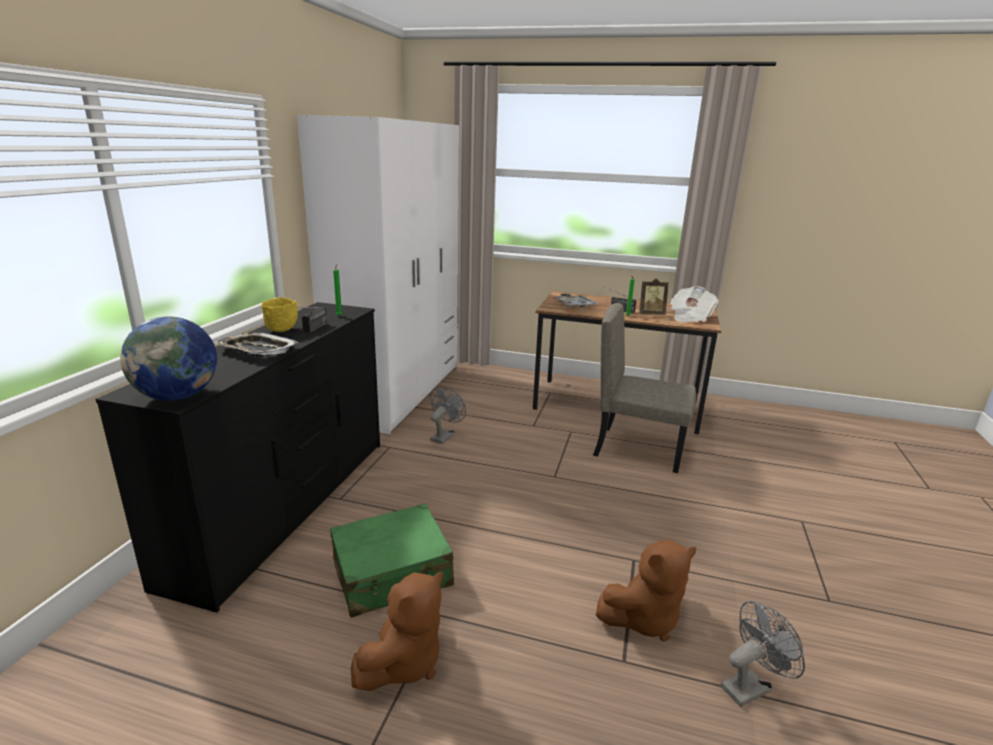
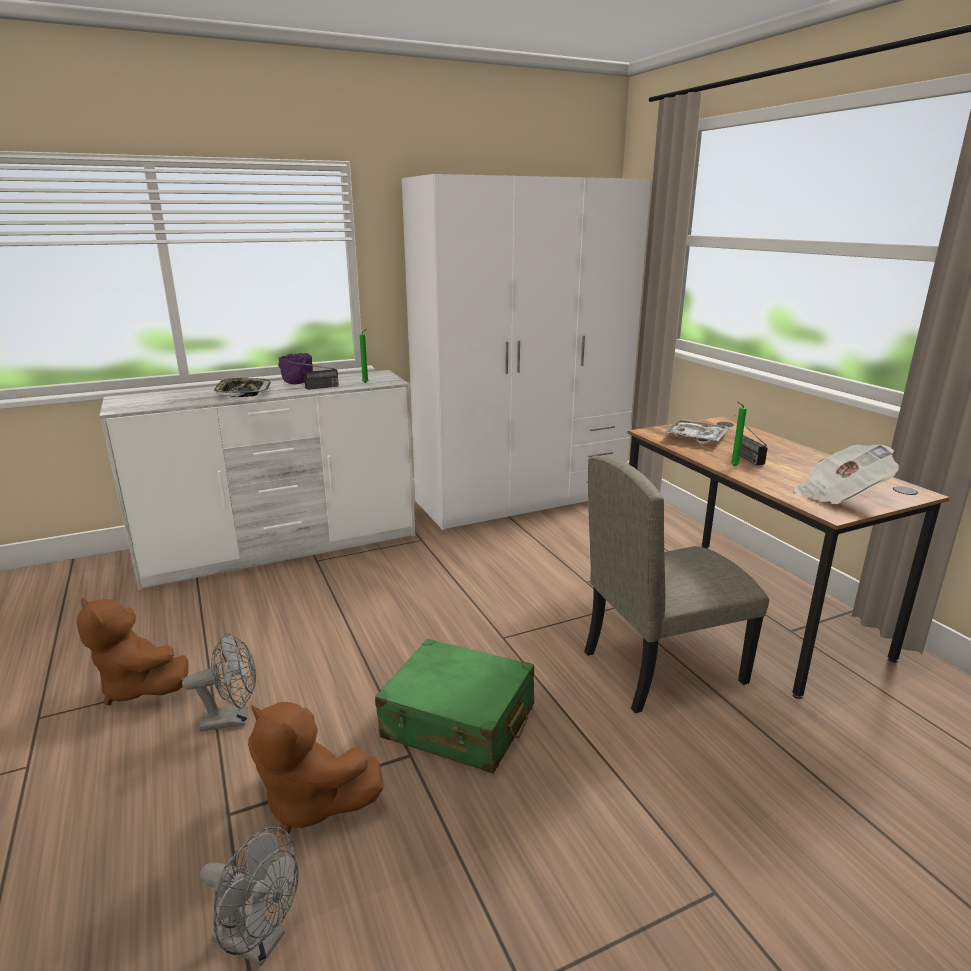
camera: 50 degrees right, 0 degrees up
black dresser [96,302,380,612] -> white dresser [99,370,415,590]
globe [120,317,217,401] -> none
yellow bowl [261,297,298,332] -> purple bowl [278,353,313,385]
green suitcase [330,503,454,618] -> green suitcase moved to [375,639,534,773]
brown plush toy [351,571,443,691] -> brown plush toy turned 45 degrees clockwise [76,597,189,705]
grey fan [430,386,466,444] -> grey fan moved to [182,633,256,732]
beige chair [593,303,696,473] -> beige chair turned 90 degrees counterclockwise [584,456,769,713]
picture frame [639,278,669,315] -> none

